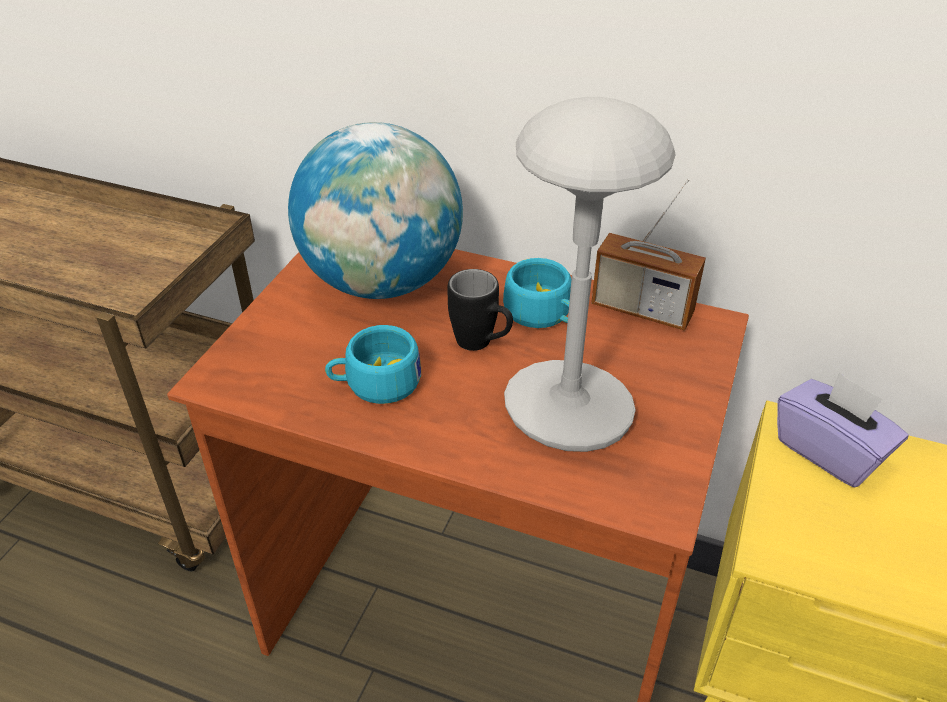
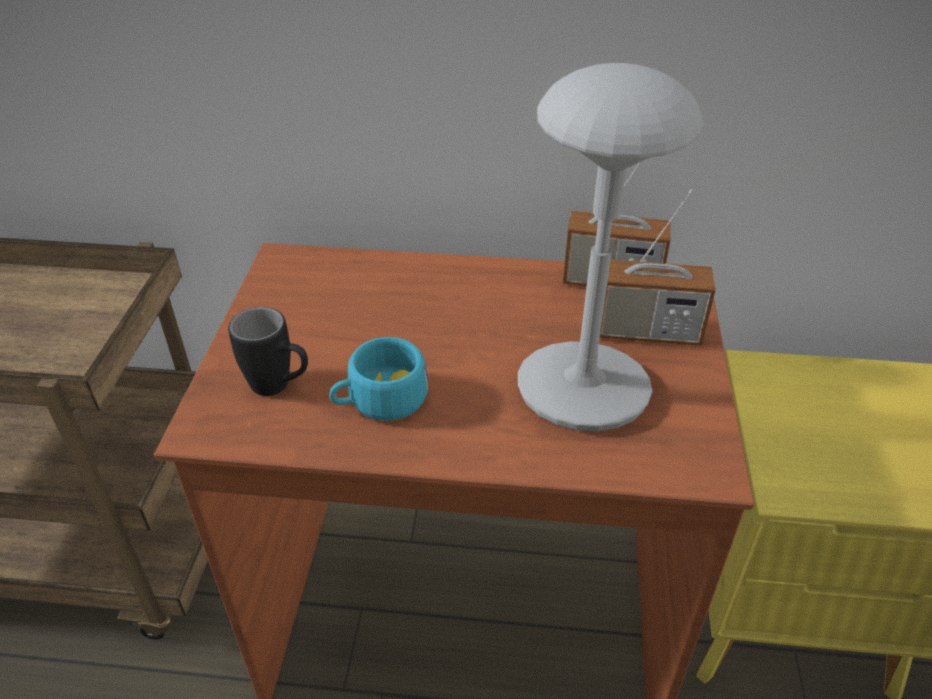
camera: 15 degrees left, 0 degrees up
globe [288,122,463,299] -> none
black mug [447,269,513,351] -> black mug moved to [228,307,308,396]
turquoise cup [503,258,571,328] -> none
purple tissue box [777,372,909,487] -> none
none -> radio [600,189,716,346]

